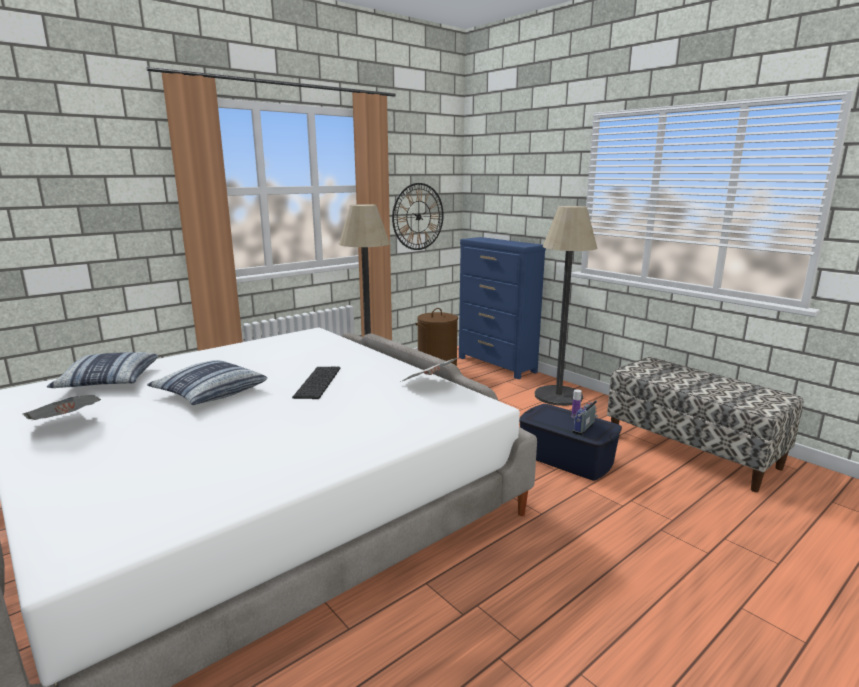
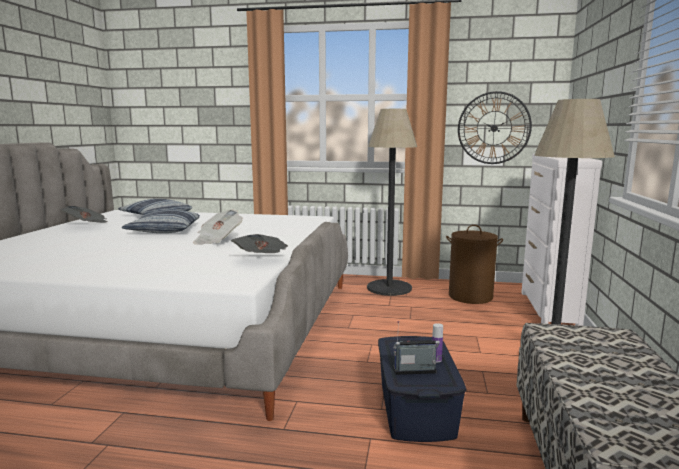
camera: 50 degrees right, 5 degrees down
keyboard [292,367,340,399] -> newspaper [193,210,243,245]
blue dresser [459,237,546,379] -> white dresser [521,154,602,326]

